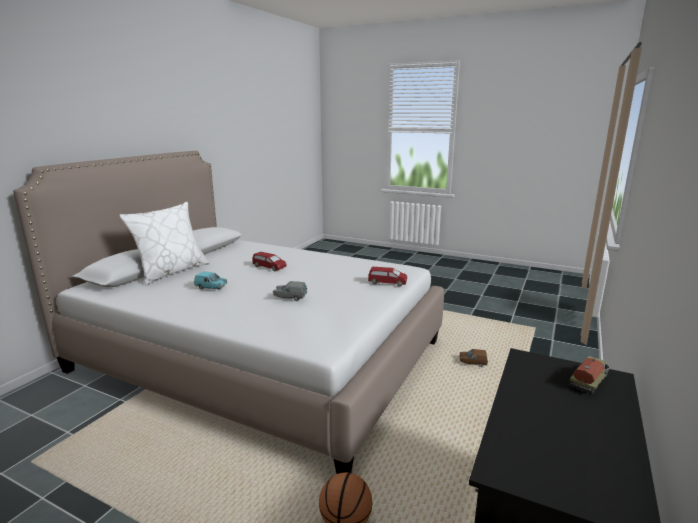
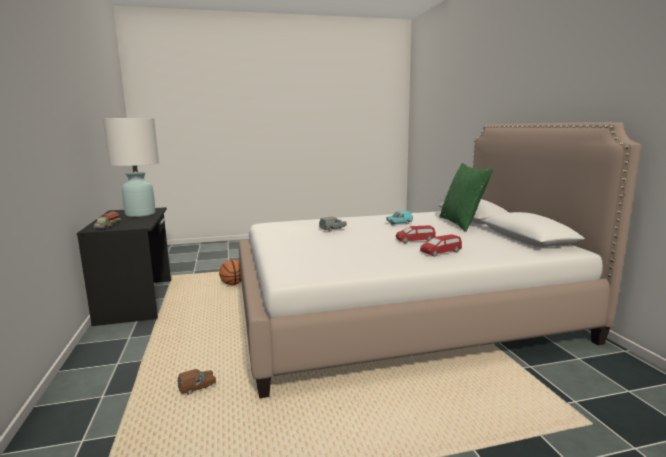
camera: 140 degrees right, 5 degrees down
white pillow [119,202,209,285] -> green pillow [439,163,493,232]
red toy car [368,267,407,286] -> red toy car moved to [420,234,462,257]
none -> white table lamp [103,118,159,217]

